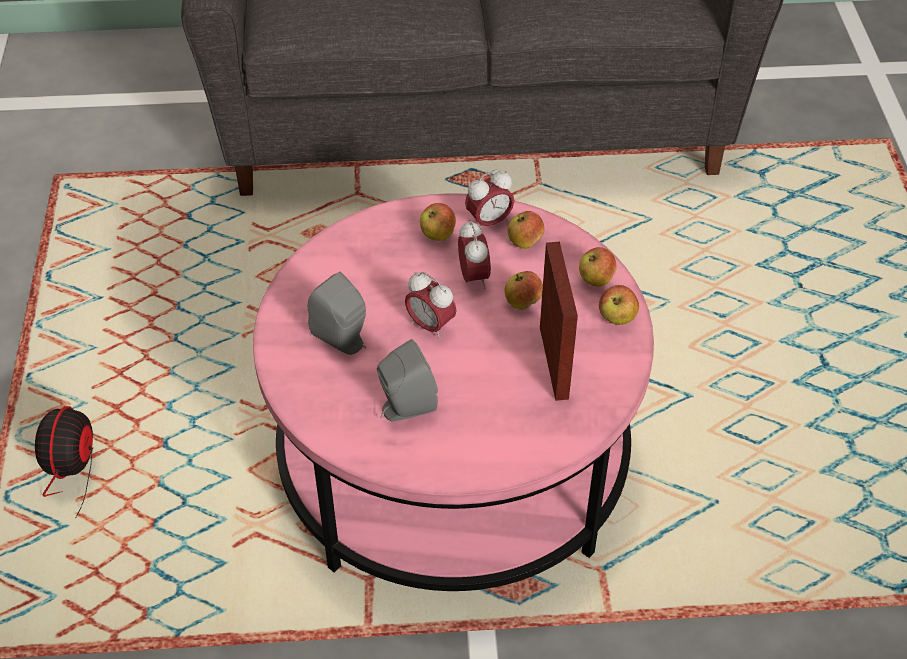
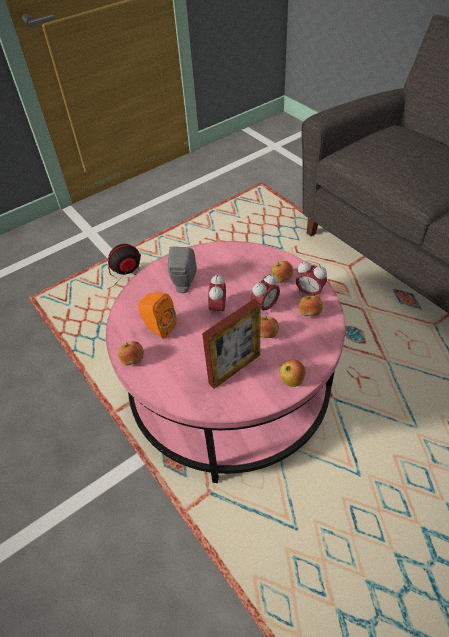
camera: 60 degrees right, 0 degrees up
grey speaker [377,339,438,421] -> orange speaker [138,292,177,339]
apple [579,247,617,287] -> apple moved to [118,341,144,365]

